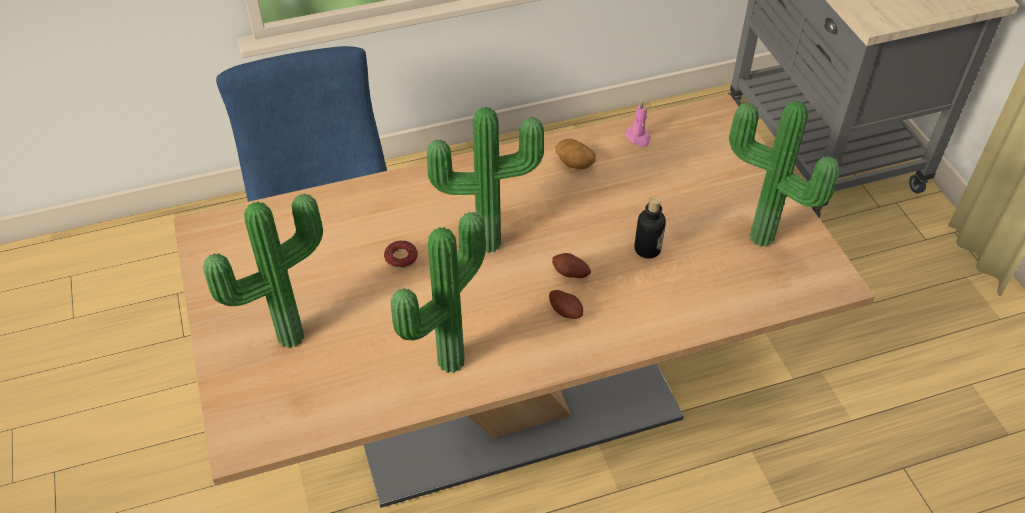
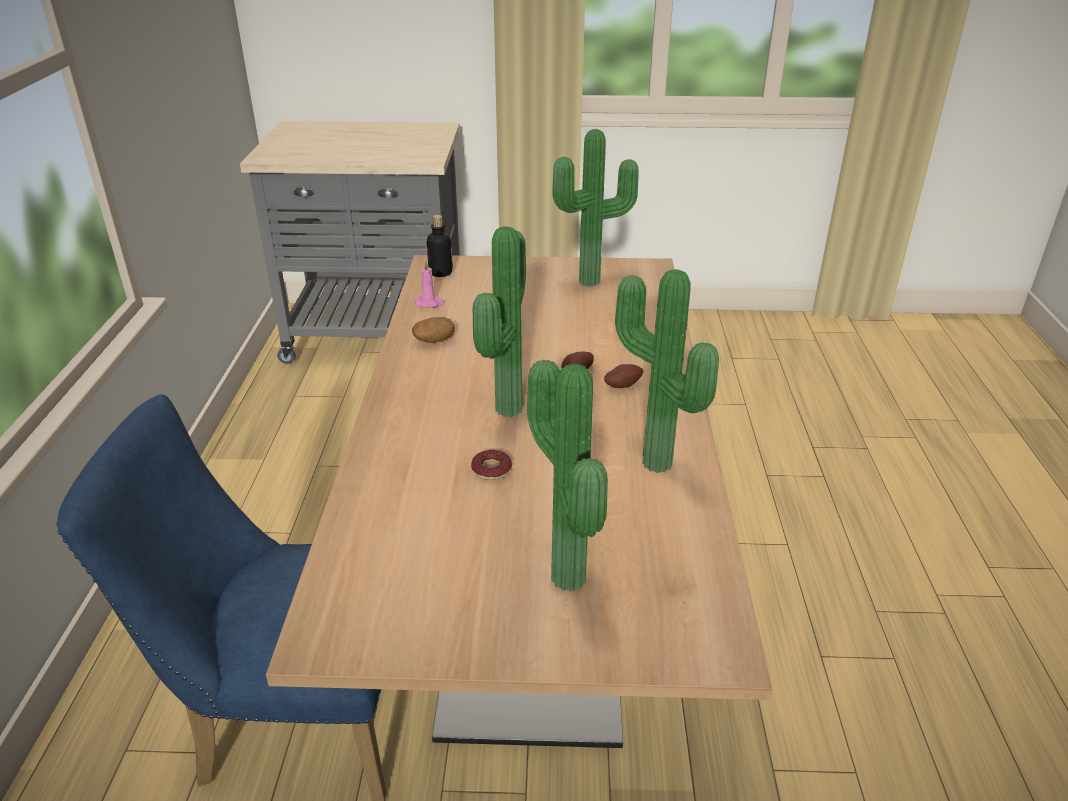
camera: 70 degrees left, 15 degrees down
bottle [634,197,666,259] -> bottle moved to [427,215,453,277]

